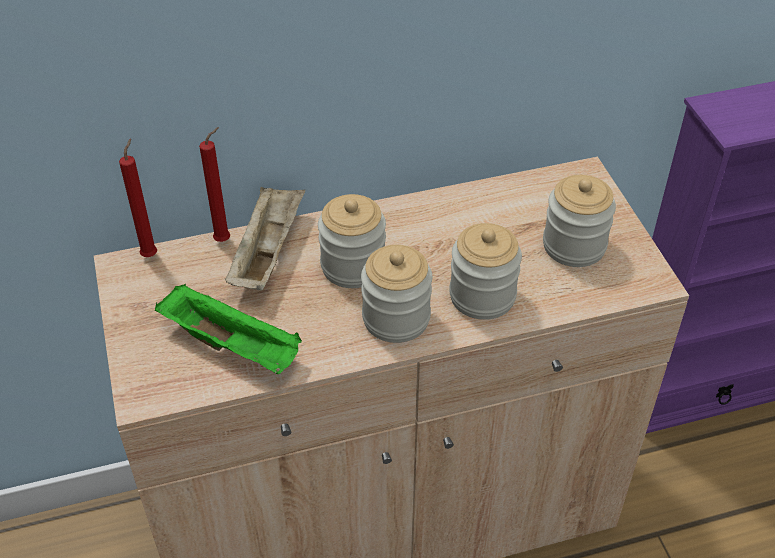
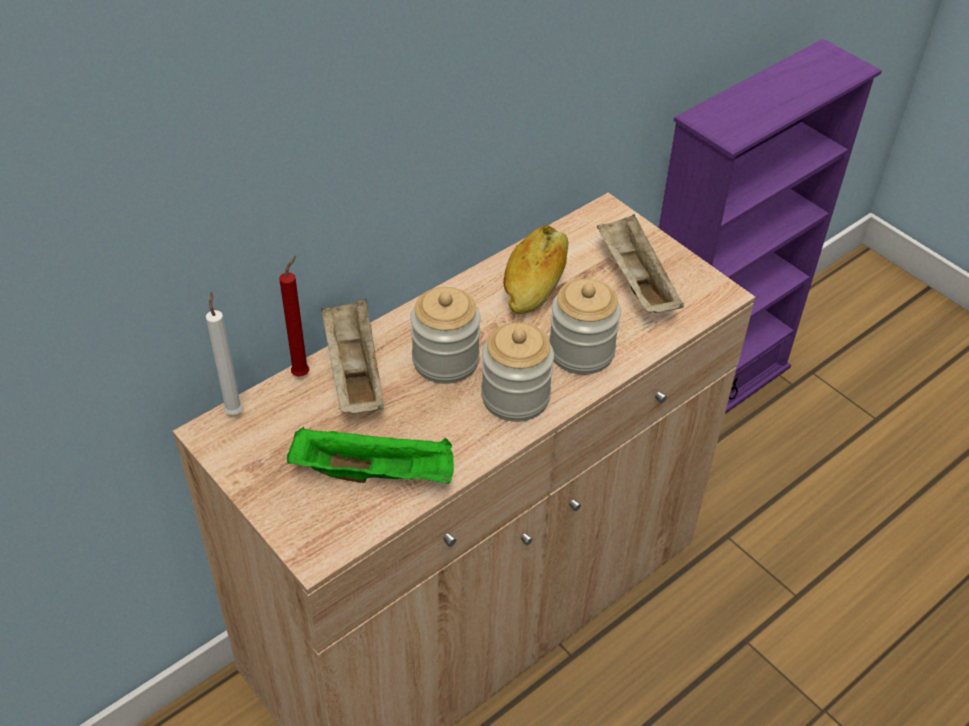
camera: 25 degrees left, 0 degrees up
red candle [119,138,157,257] -> white candle [206,292,243,415]
jar [543,175,616,267] -> beige tray [597,214,684,313]
none -> bread [503,226,568,314]

